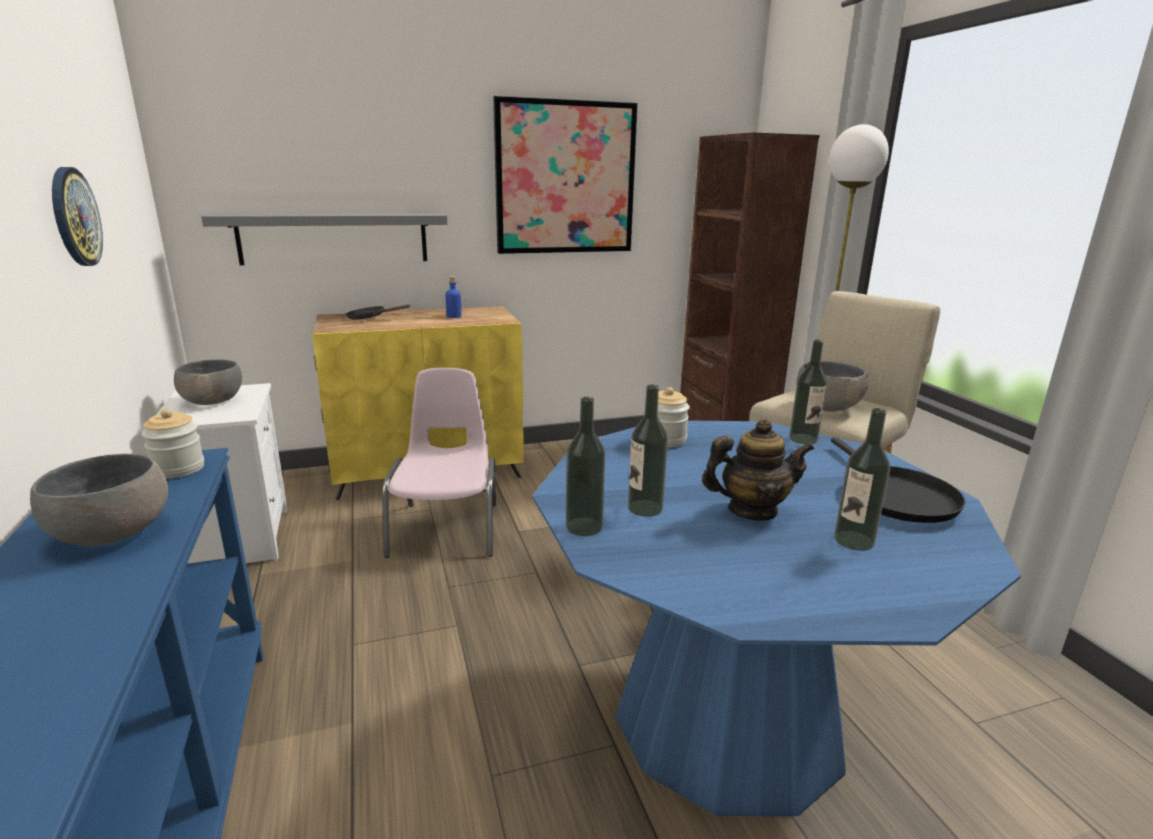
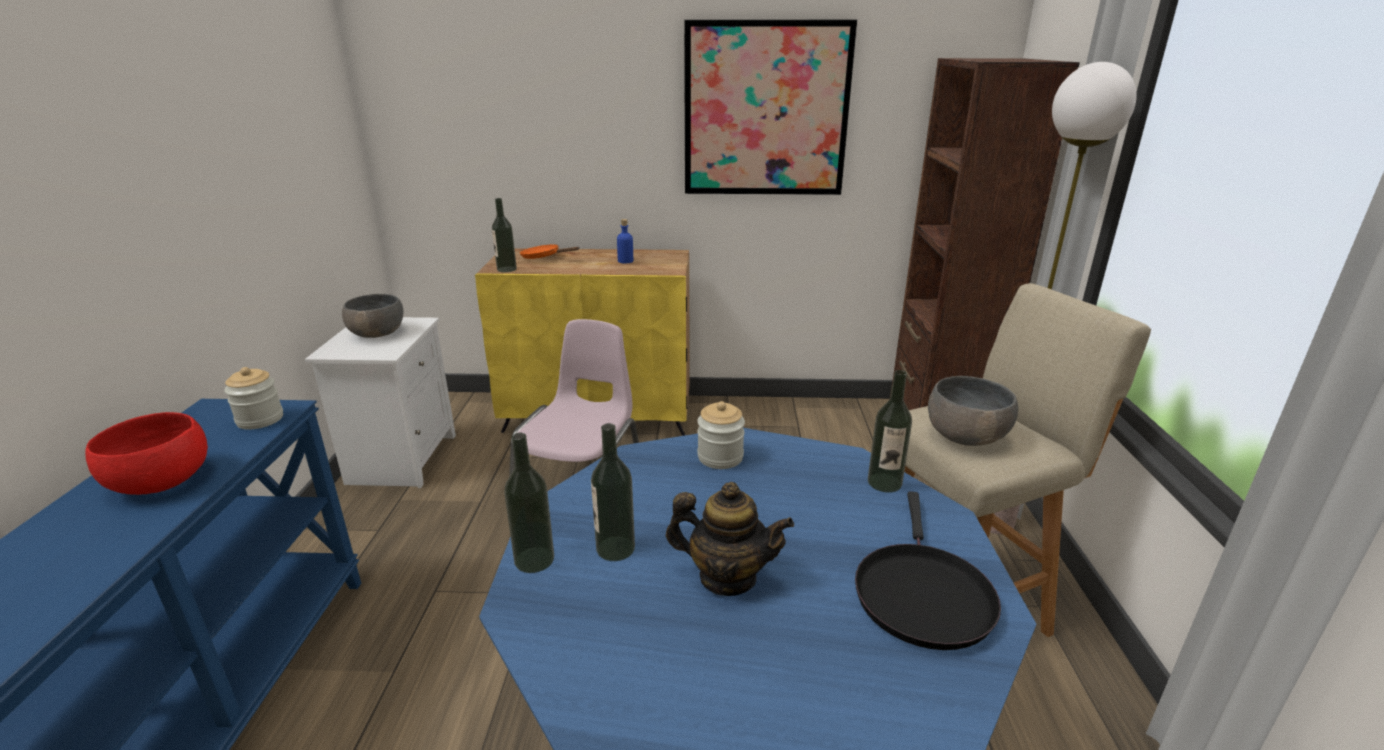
camera: 20 degrees right, 5 degrees up
grey bowl [30,454,168,546] -> red bowl [85,412,208,495]
wall clock [52,167,103,266] -> none
grey shelf [201,213,447,265] -> none
black frying pan [345,304,410,320] -> orange frying pan [520,244,580,259]
bottle [834,408,890,551] -> bottle moved to [492,198,517,272]

